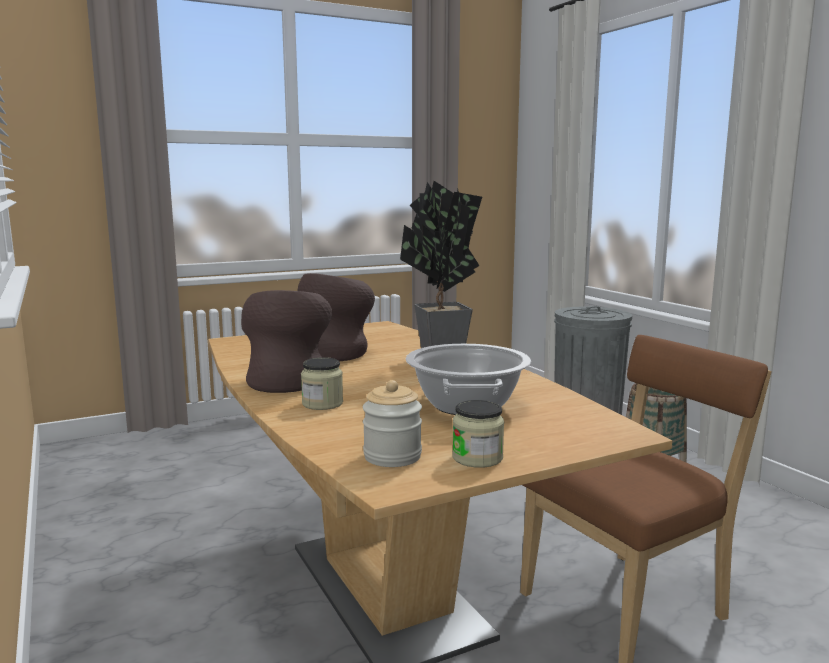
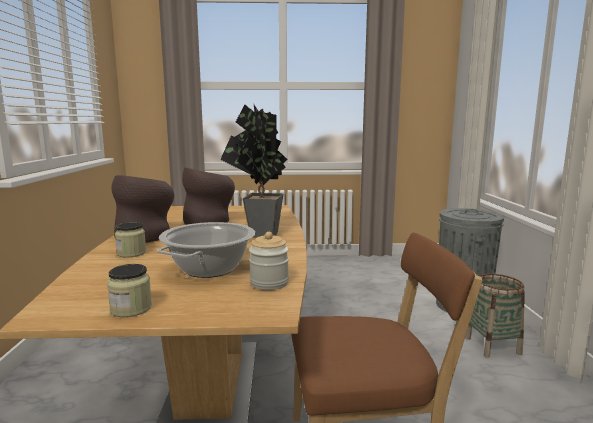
camera: 25 degrees right, 0 degrees up
jar [363,380,422,467] -> jar moved to [249,232,289,290]

